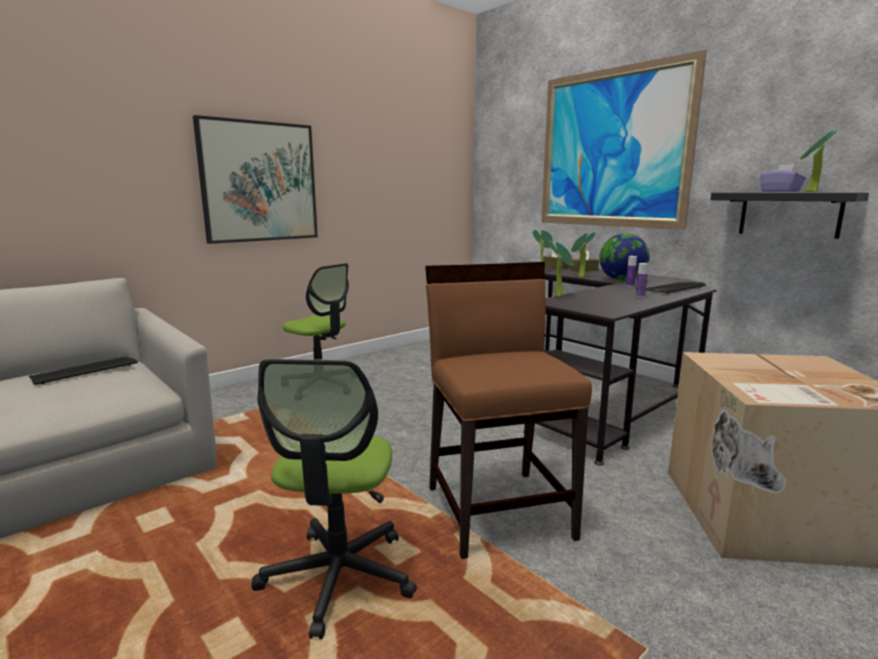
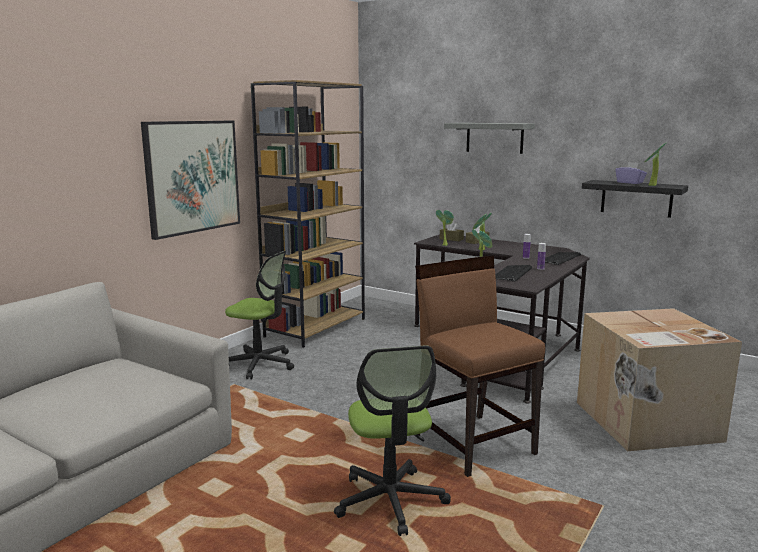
camera: 15 degrees left, 0 degrees up
keyboard [29,357,138,385] -> keyboard moved to [495,265,532,282]
picture [541,50,707,230] -> grey shelf [444,123,535,154]
globe [599,233,650,281] -> none
none -> brown bookcase [251,80,365,348]

